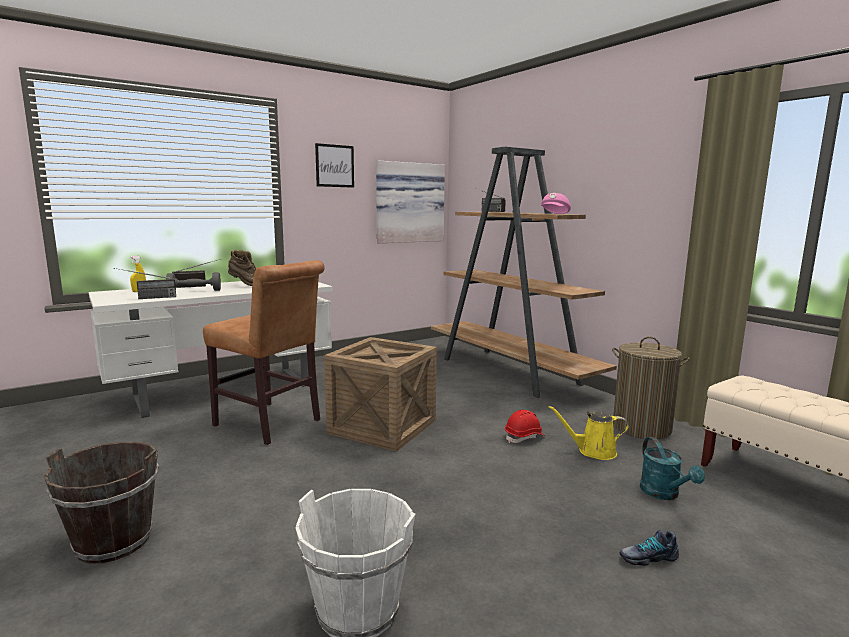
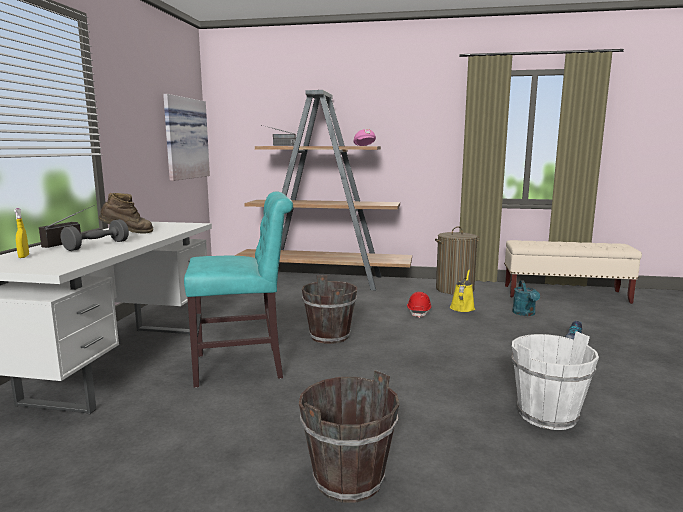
camera: 45 degrees left, 0 degrees up
radio [114,268,176,299] -> none
brown chair [203,260,325,445] -> turquoise chair [184,191,293,388]
picture [315,143,354,188] -> none
crate [324,337,437,452] -> brown bucket [302,275,357,344]
yellow watering can [549,406,629,460] -> yellow watering can turned 150 degrees clockwise [450,270,475,312]
turquoise watering can [640,437,705,500] -> turquoise watering can turned 60 degrees clockwise [512,281,540,316]

